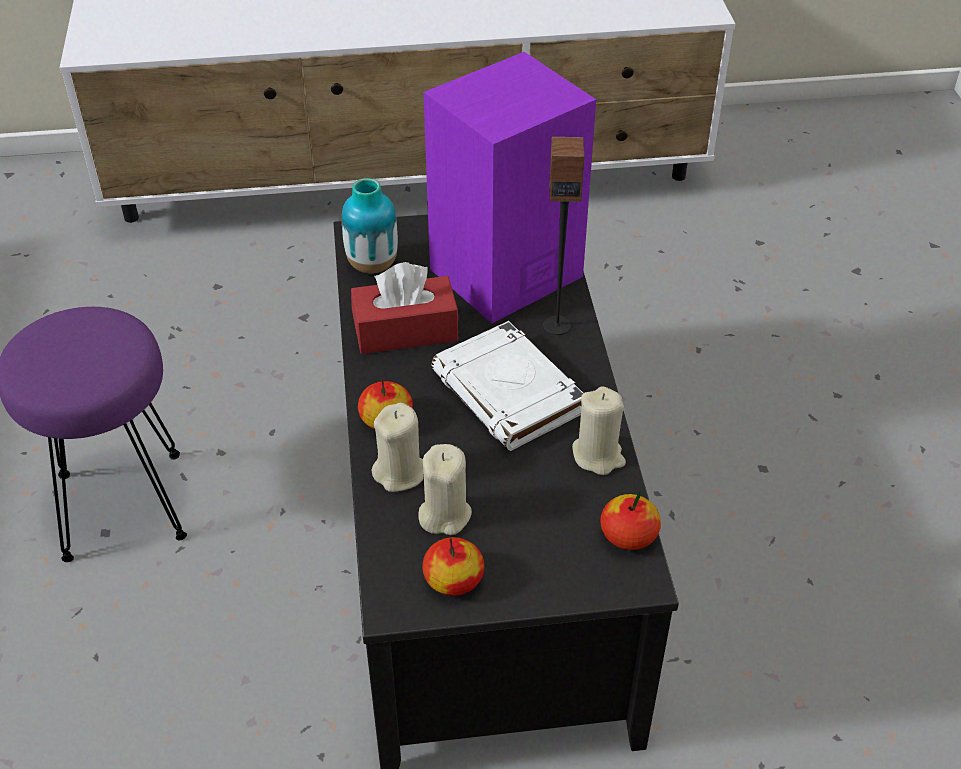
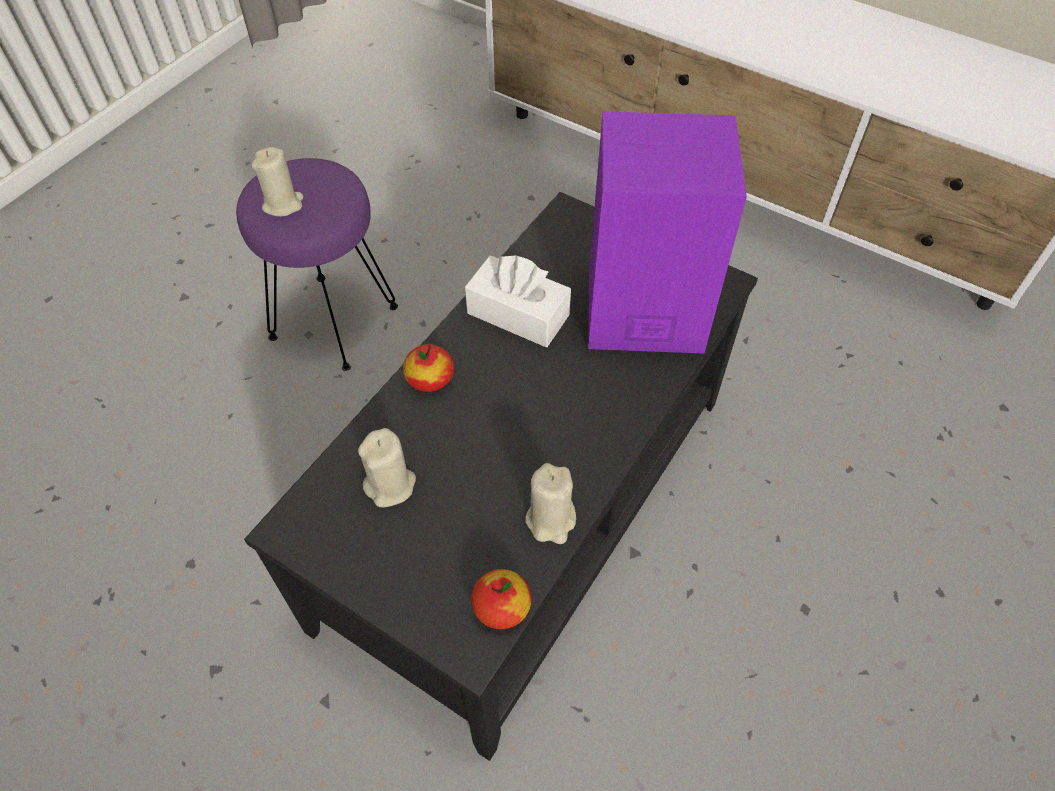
camera: 40 degrees right, 10 degrees up
vase [342,178,398,274] -> none
red tissue box [351,262,459,354] -> white tissue box [465,255,571,347]
beige candle [372,403,424,492] -> beige candle moved to [252,147,303,217]
apple [422,537,485,596] -> none
white book [431,321,583,451] -> none
speaker [543,137,584,335] -> none

